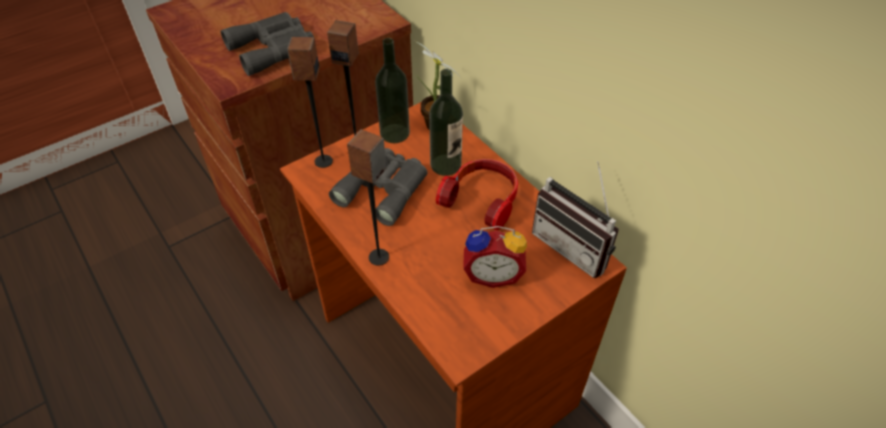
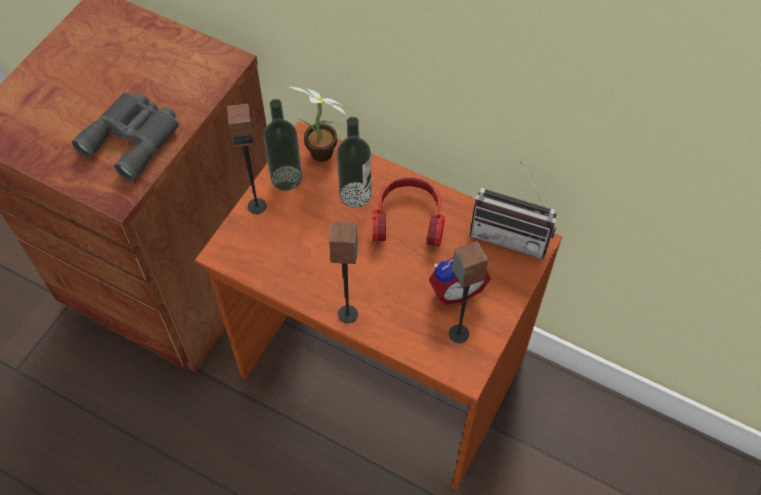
camera: 25 degrees left, 10 degrees up
speaker [287,37,333,168] -> speaker moved to [449,241,488,343]
grey binoculars [329,148,428,226] -> none

